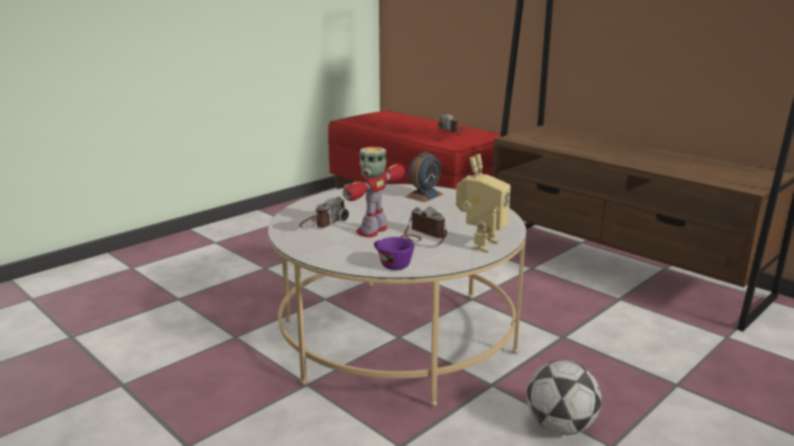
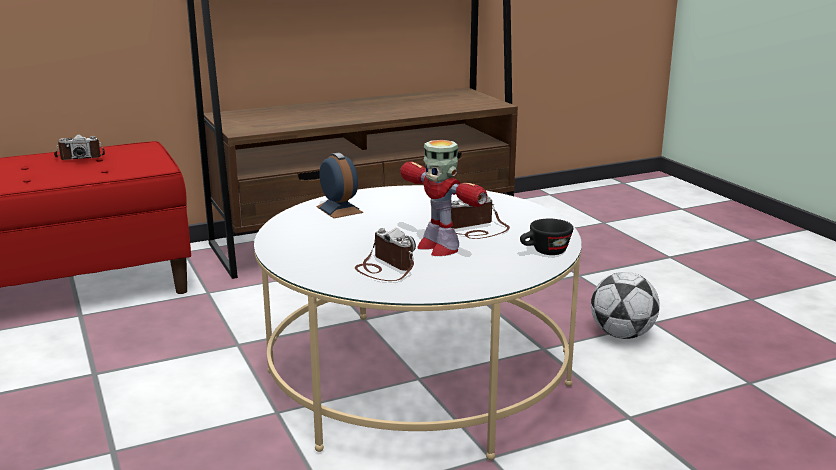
camera: 70 degrees left, 0 degrees up
purple cup [374,237,415,270] -> black cup [520,219,574,255]
toy robot [456,154,511,253] -> none

